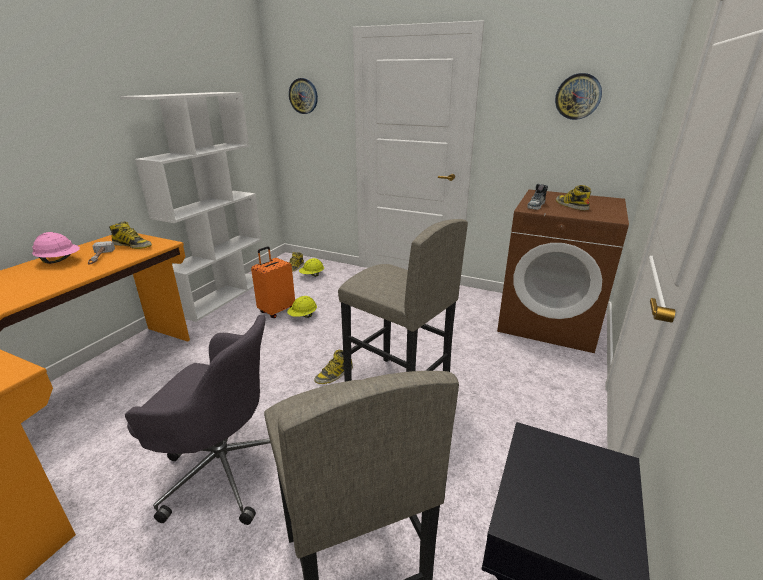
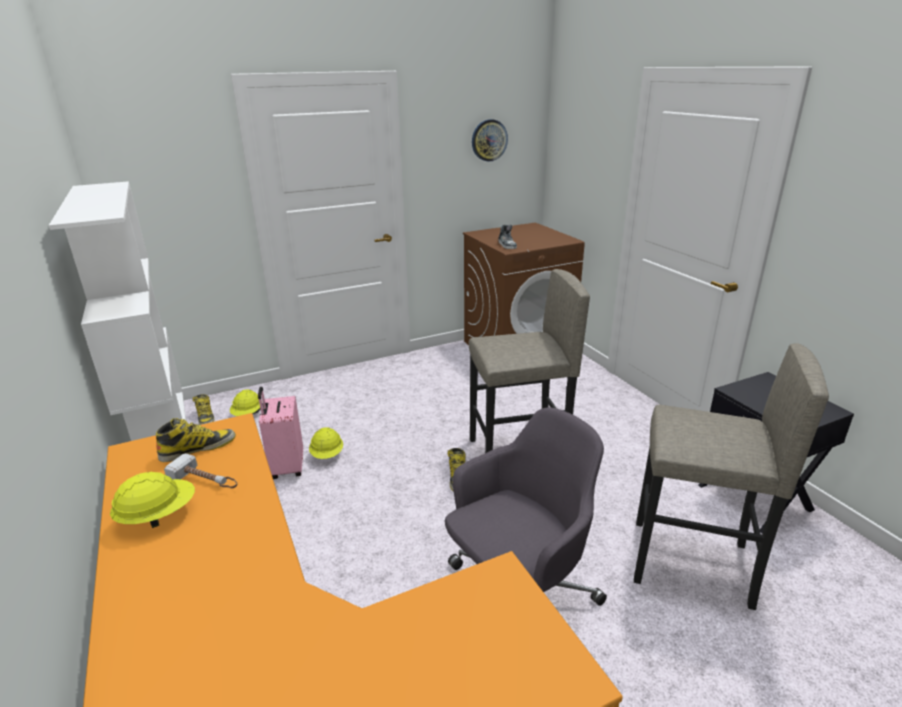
camera: 50 degrees left, 0 degrees up
pink hard hat [32,232,80,264] -> yellow hard hat [110,472,195,528]
orange suitcase [251,246,295,318] -> pink suitcase [258,387,303,479]
wall clock [289,78,318,114] -> none
boot [556,185,591,210] -> none

